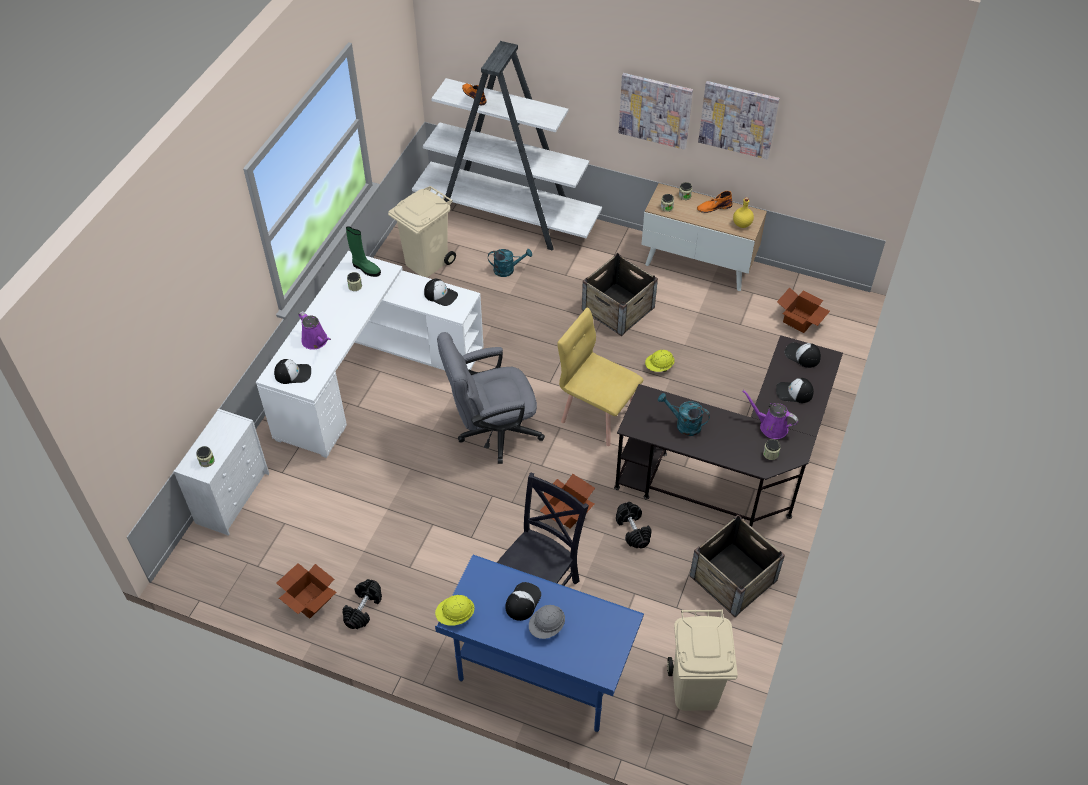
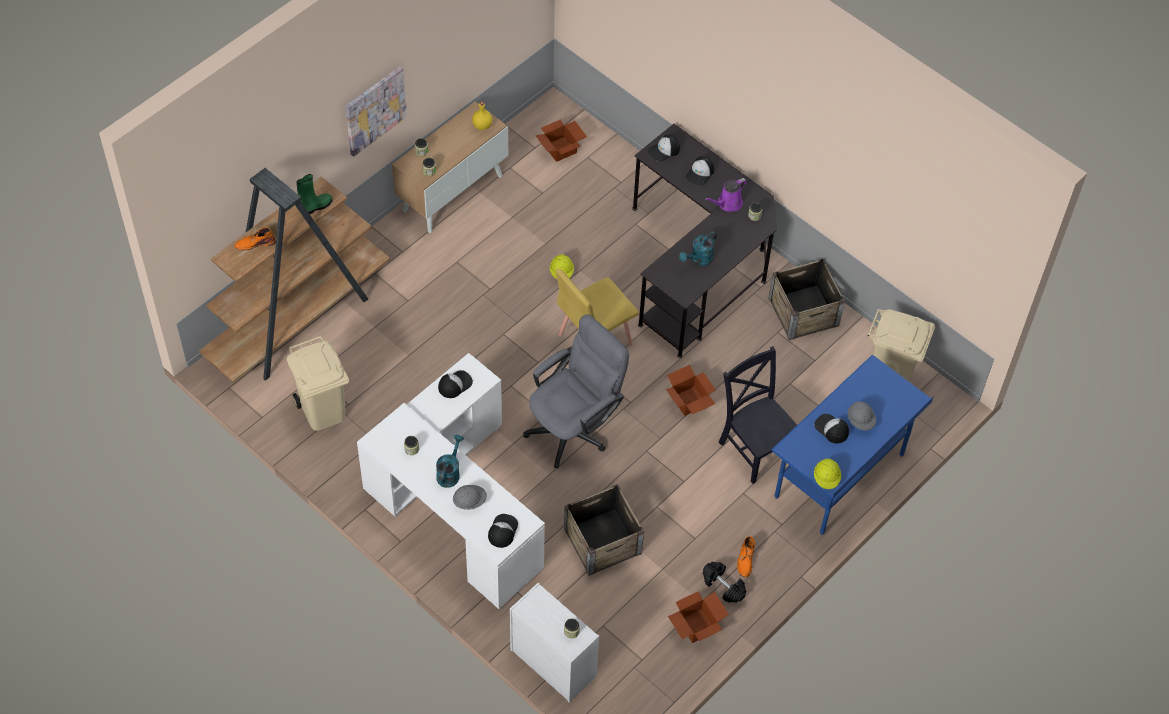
camera: 70 degrees left, 5 degrees up
purple watering can [298,311,331,350] -> grey hard hat [453,485,487,510]
green boot [346,226,381,277] -> green boot moved to [297,174,332,214]
white bookcase [412,41,602,251] -> brown bookcase [199,168,390,383]
grey office chair [437,332,545,464] -> grey office chair turned 135 degrees counterclockwise [523,314,629,468]
turquoise watering can [488,249,532,277] -> turquoise watering can moved to [436,435,464,488]
crate [582,253,658,336] -> crate moved to [564,484,644,576]
black dumbbell [616,502,652,548] -> none
orange boot [697,191,732,213] -> orange boot moved to [737,536,755,577]
picture [698,81,780,160] -> none

